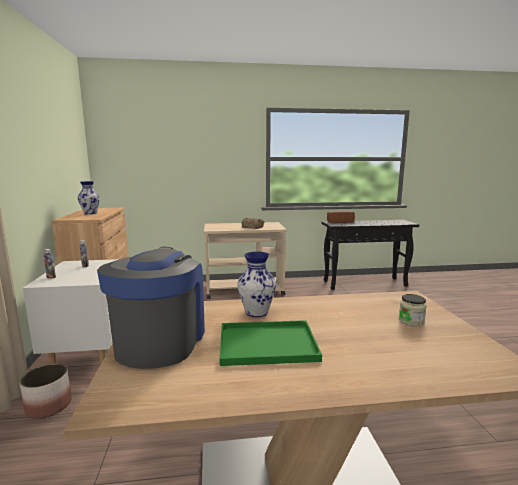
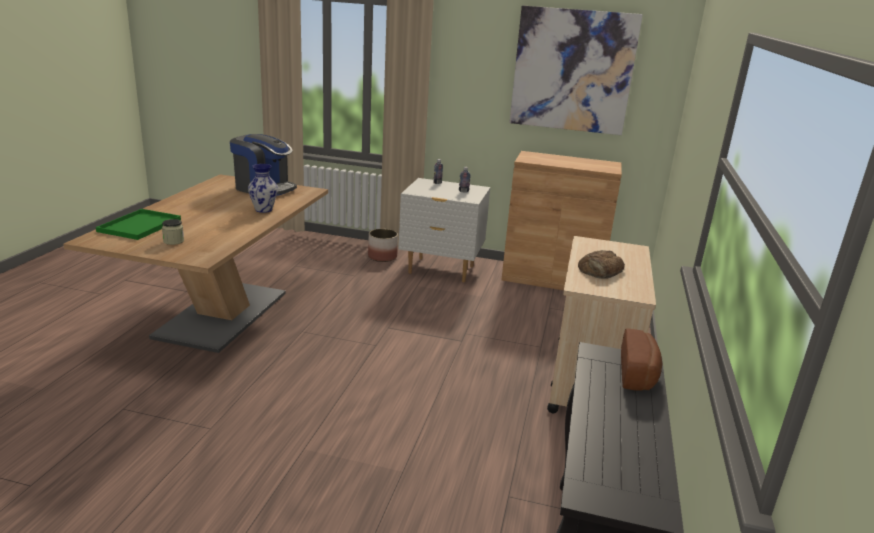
camera: 110 degrees right, 10 degrees up
vase [77,181,100,214] -> none
green tray [219,320,322,366] -> green tray moved to [96,209,181,240]
none -> picture [509,6,643,135]

